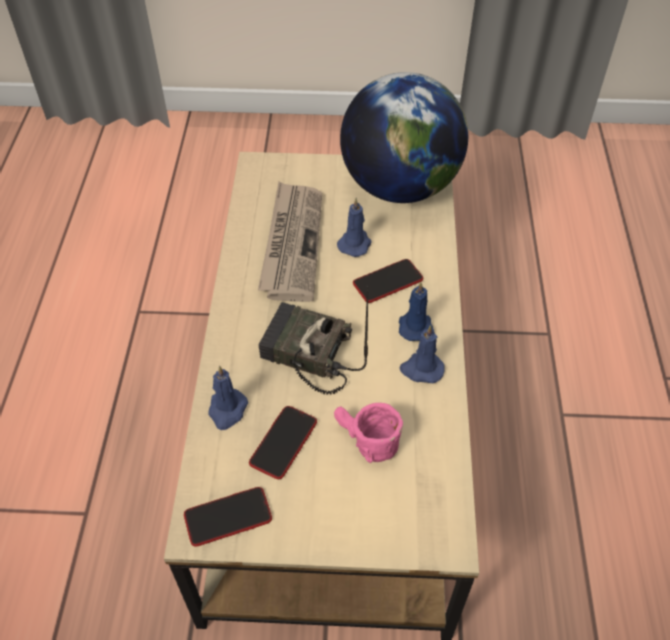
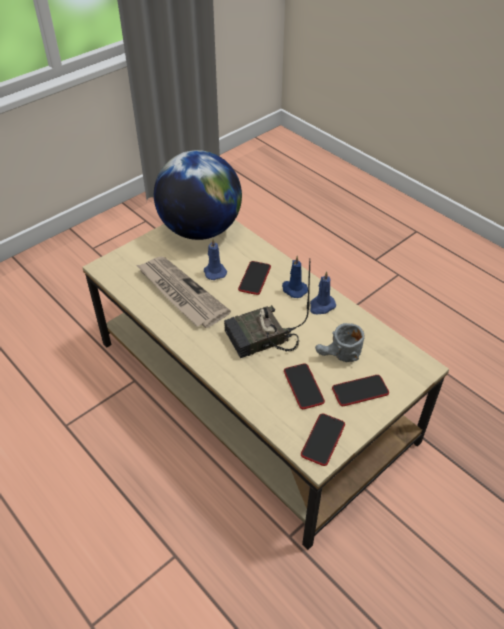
camera: 45 degrees left, 5 degrees down
blue candle [209,366,248,430] -> none
pink mug [334,403,403,463] -> grey mug [315,323,365,362]
none -> phone [332,375,389,406]

